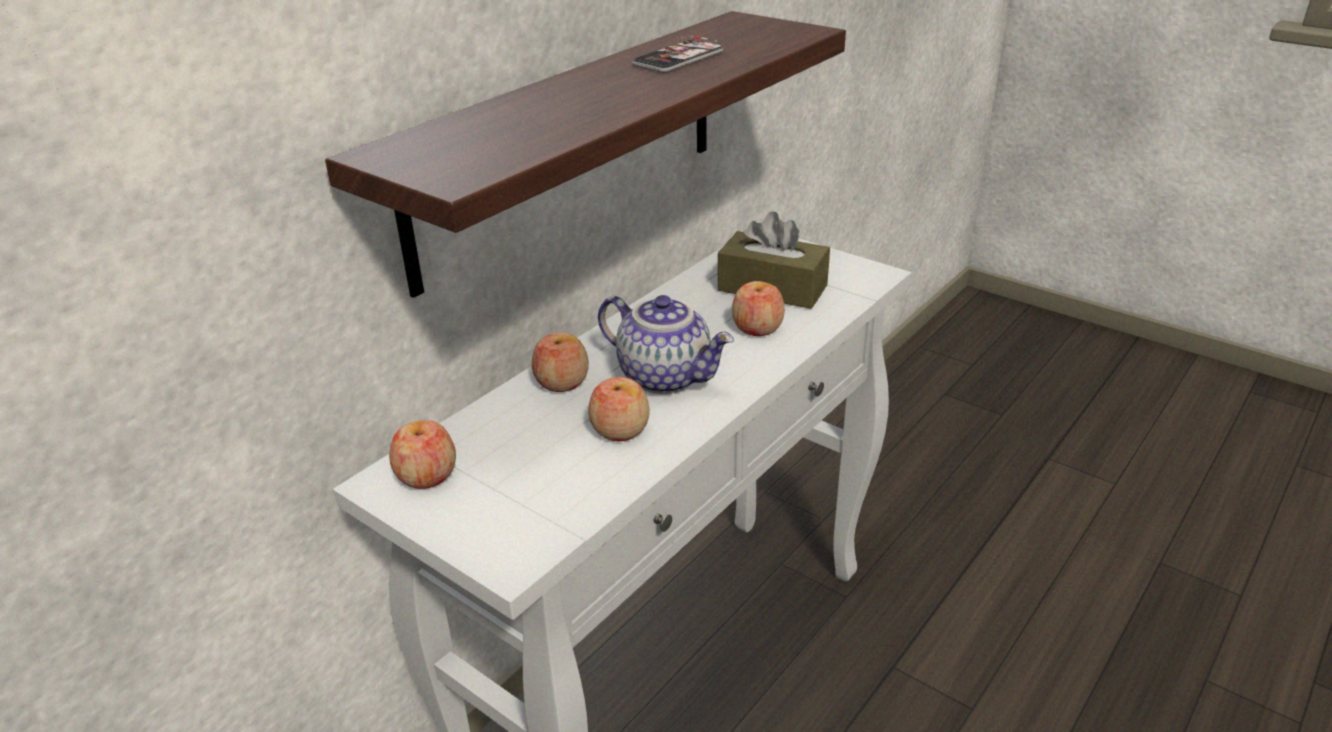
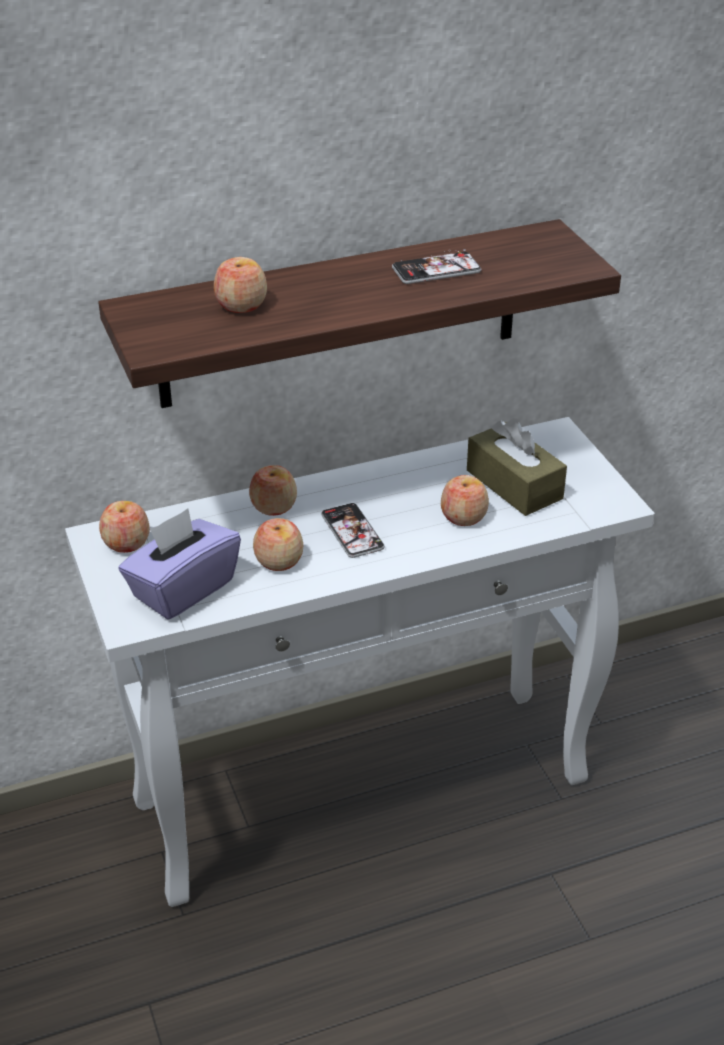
camera: 30 degrees right, 5 degrees up
teapot [598,295,734,394] -> phone [321,503,385,558]
none -> purple tissue box [118,508,241,620]
none -> apple [214,257,267,313]

